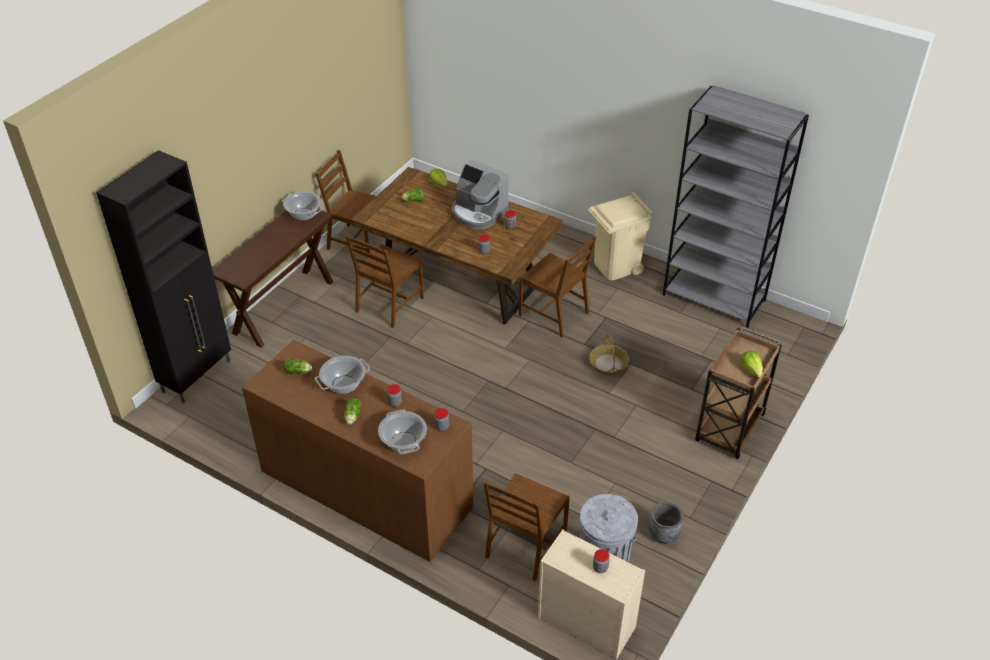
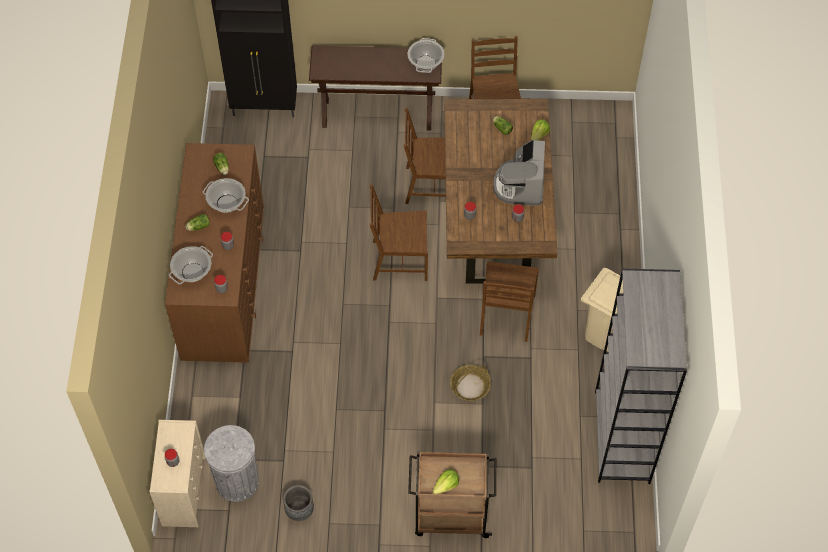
camera: 60 degrees right, 15 degrees up
brown chair [484,473,570,581] -> brown chair moved to [369,184,428,281]

